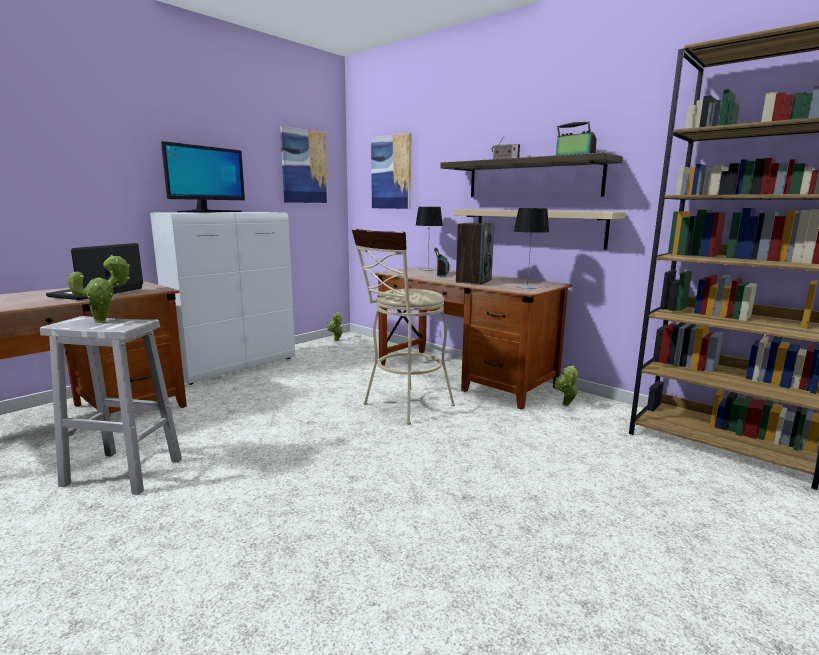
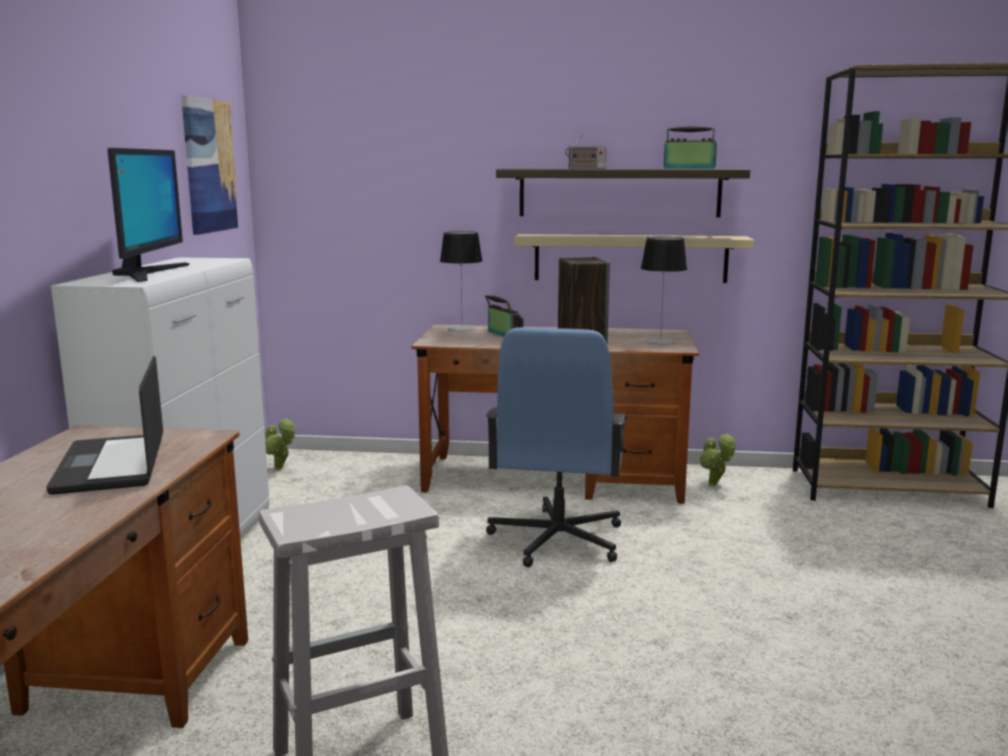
camera: 35 degrees left, 0 degrees up
potted plant [67,255,131,323] -> none
beige stool [352,229,455,425] -> blue office chair [486,327,627,568]
picture [371,133,411,209] -> none

